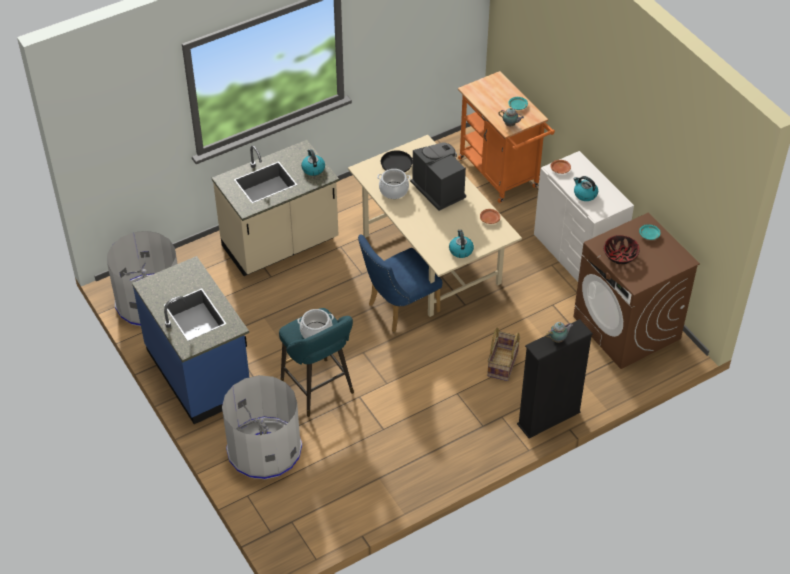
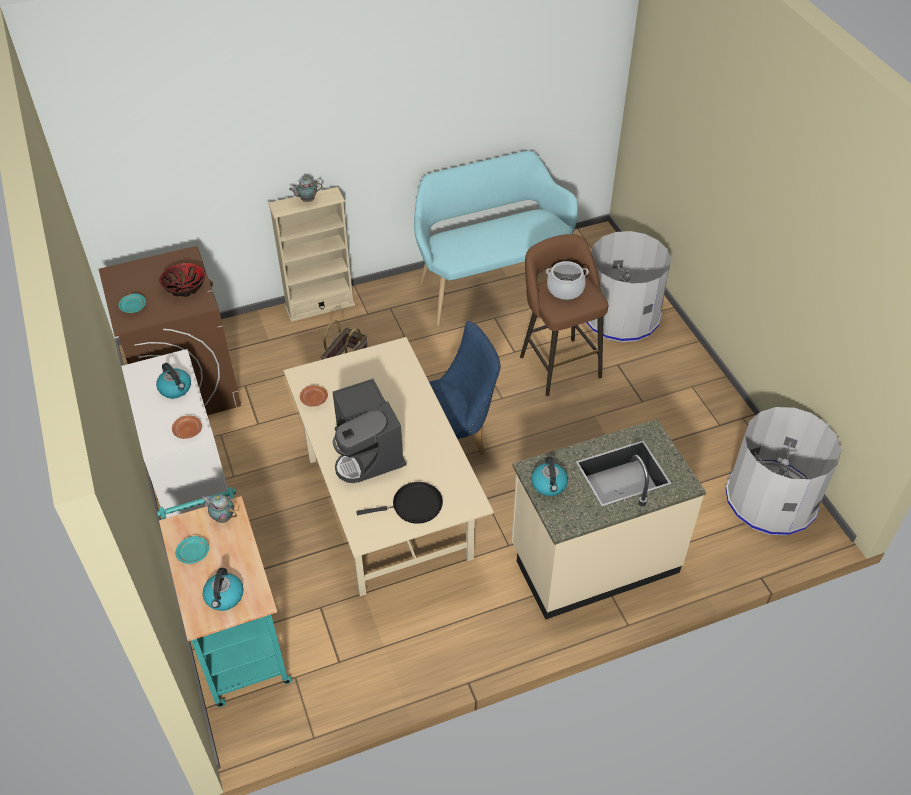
camera: 170 degrees left, 0 degrees up
blue counter [132,256,249,424] -> none
turquoise stool [279,308,354,417] -> brown stool [520,234,608,396]
cooking pot [377,169,411,199] -> none
kettle [449,230,474,258] -> kettle moved to [203,568,243,611]
orange cart [458,71,555,203] -> turquoise cart [157,487,292,707]
black bookcase [517,319,593,439] -> beige bookcase [268,187,355,322]
none -> turquoise bench [414,151,578,326]

